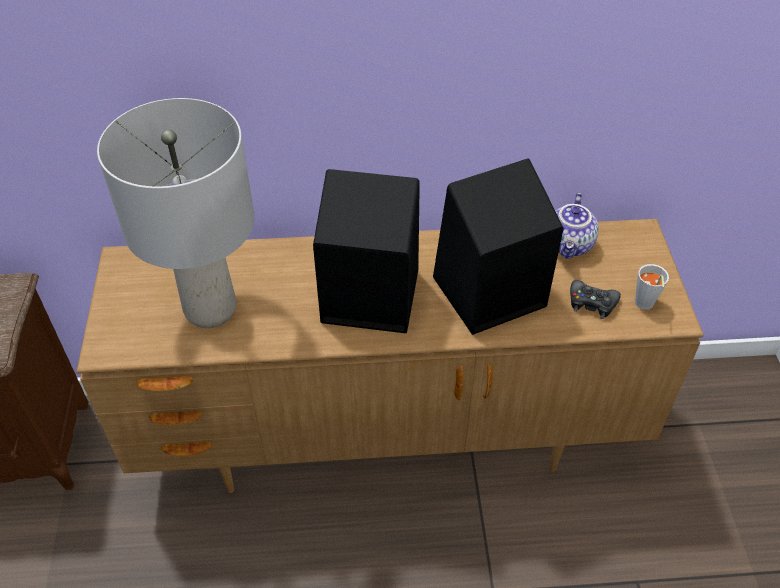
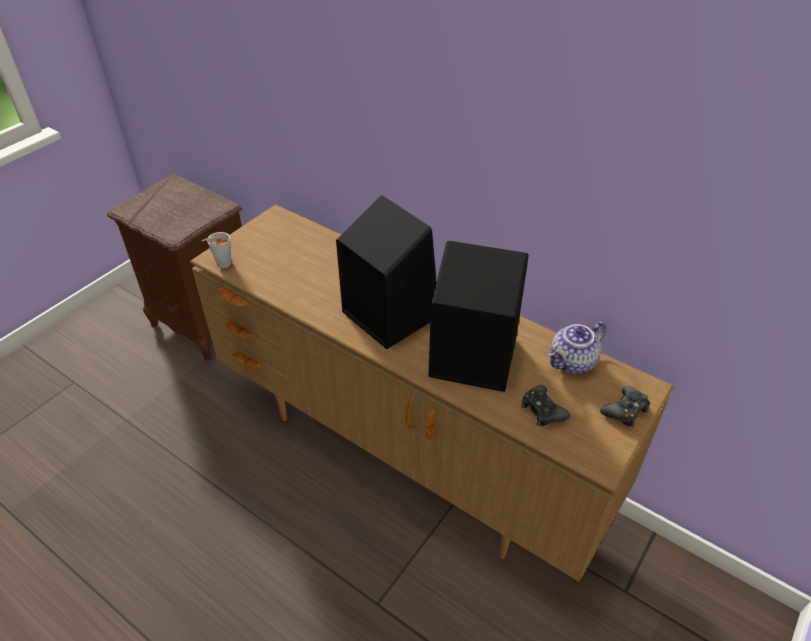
camera: 40 degrees right, 5 degrees down
grey table lamp [97,98,255,328] -> none
grey cup [635,264,669,310] -> grey cup moved to [202,232,231,268]
none -> black game controller [600,386,650,427]

